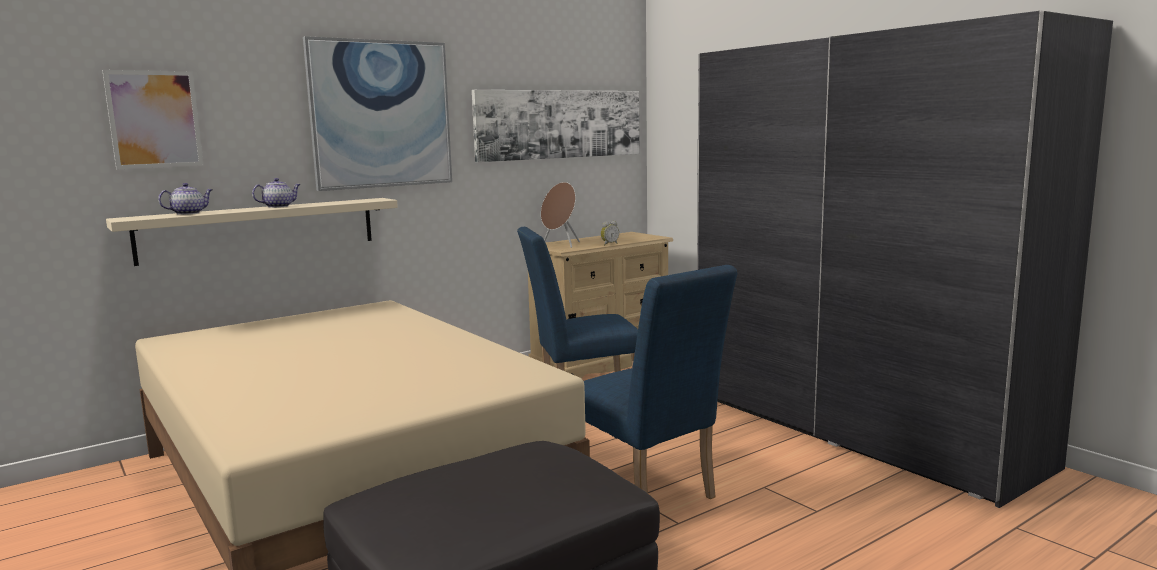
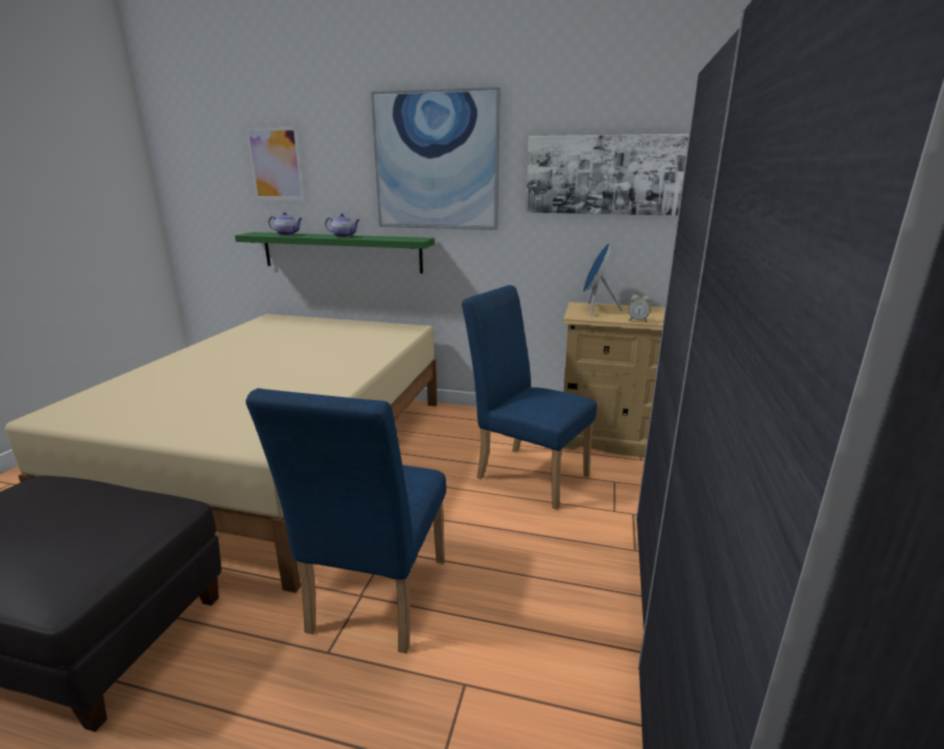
camera: 50 degrees right, 10 degrees up
beige shelf [106,198,398,266] -> green shelf [235,232,435,273]
brown speaker [541,182,580,248] -> blue speaker [583,243,623,316]

